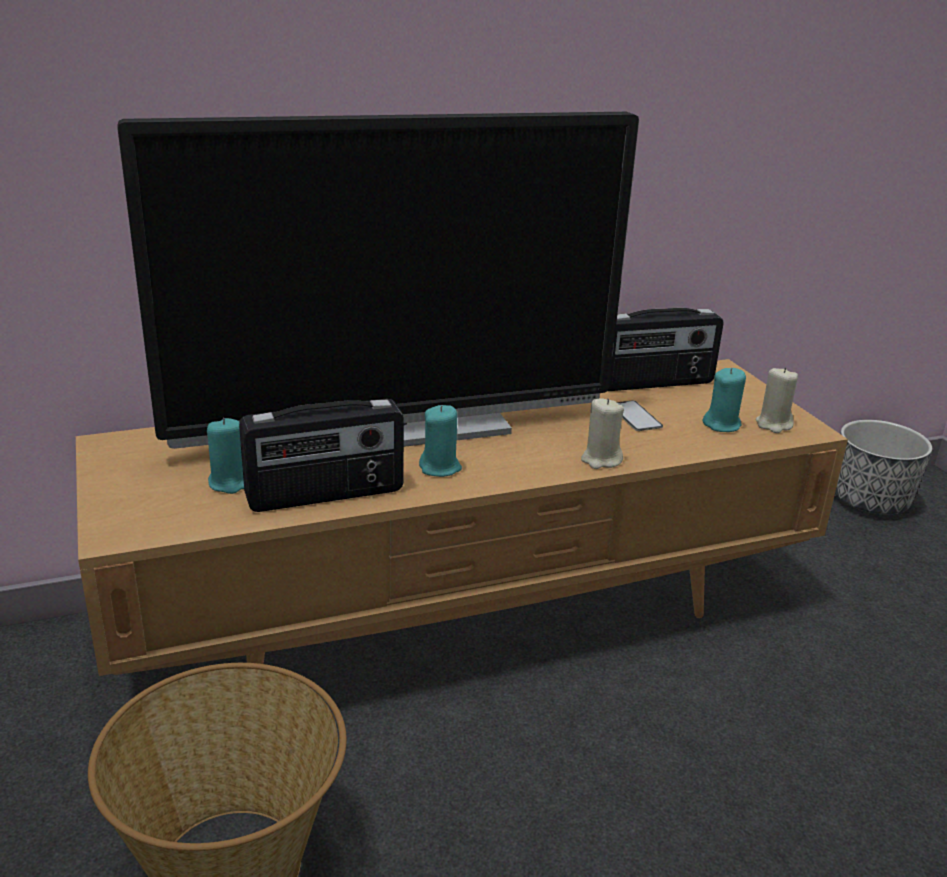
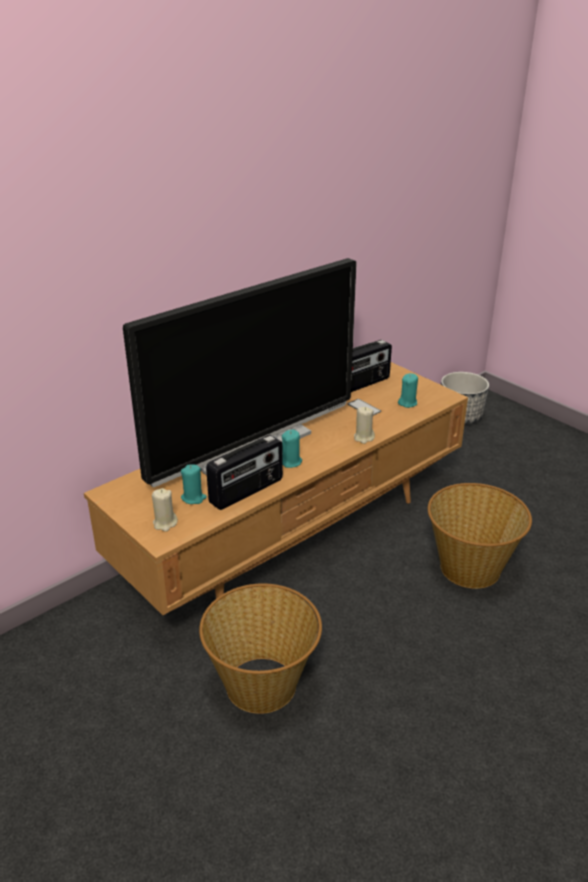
camera: 20 degrees left, 5 degrees up
beige candle [756,367,798,433] -> beige candle moved to [152,488,178,532]
none -> basket [428,483,532,589]

